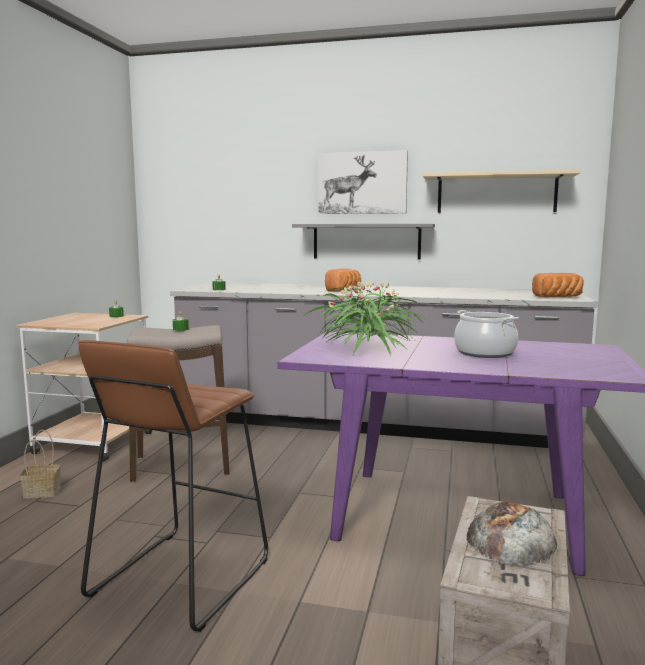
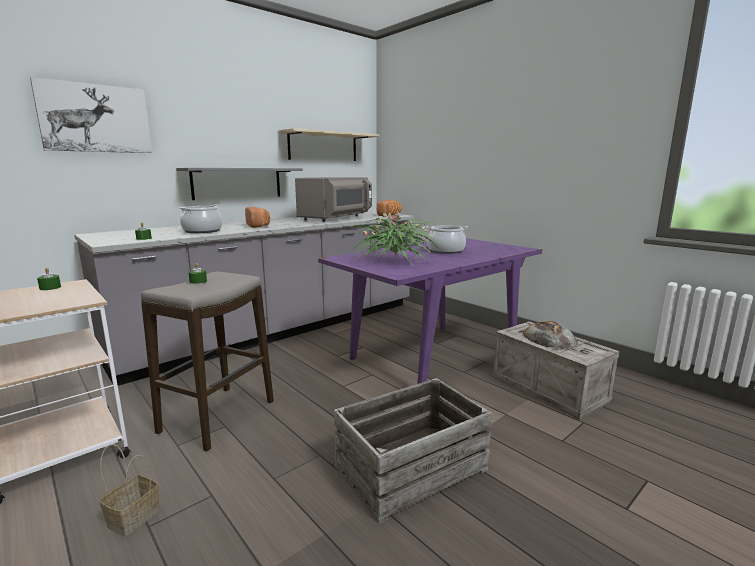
camera: 55 degrees left, 5 degrees up
brown stool [78,340,268,632] -> crate [334,378,492,524]
picture [318,150,408,214] -> picture moved to [30,77,152,153]
none -> cooking pot [179,205,222,233]
none -> grey microwave [295,177,372,222]

